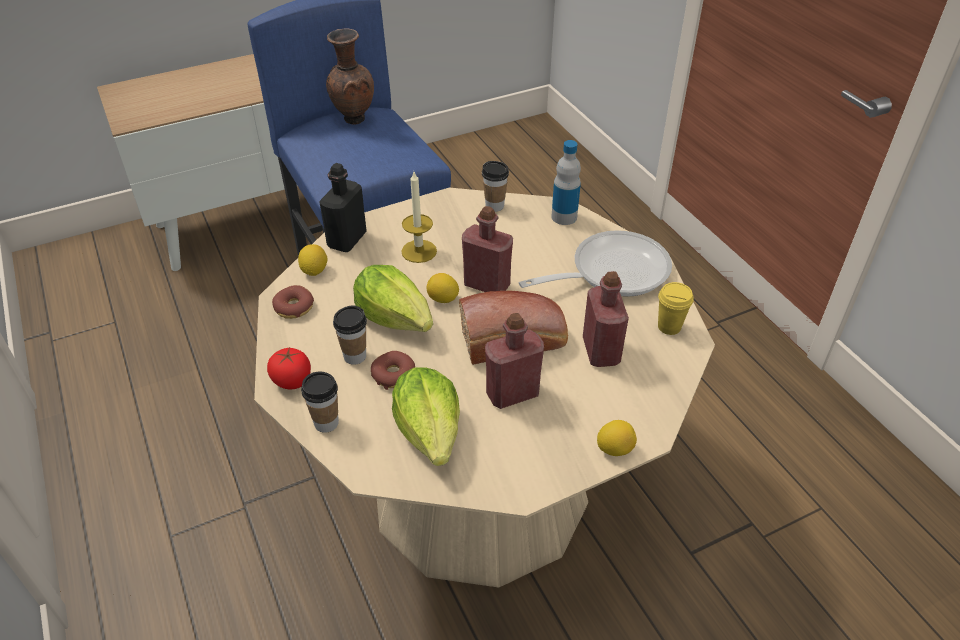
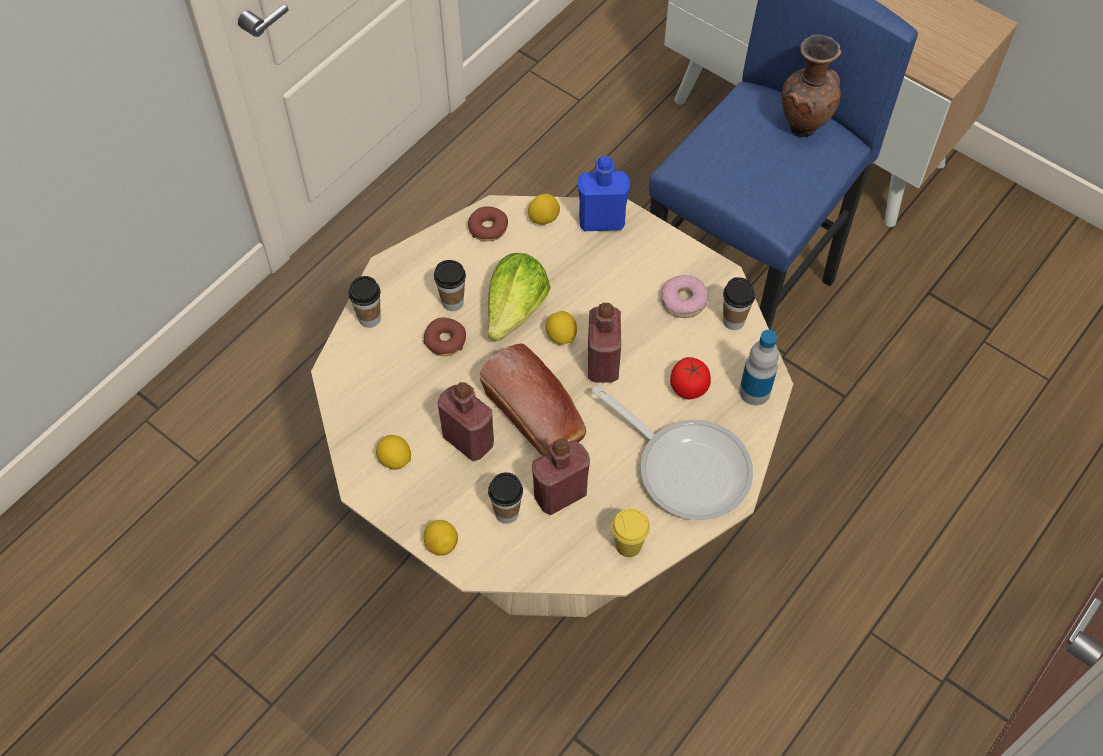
camera: 65 degrees right, 15 degrees up
tomato [267,347,311,389] -> tomato moved to [670,357,711,399]
black bottle [319,163,367,252] -> blue bottle [578,156,630,231]
lettuce [392,367,460,466] -> none
candle [401,172,437,263] -> none
none -> lemon [376,435,411,470]
none -> cup [488,472,523,524]
none -> donut [661,275,709,318]

